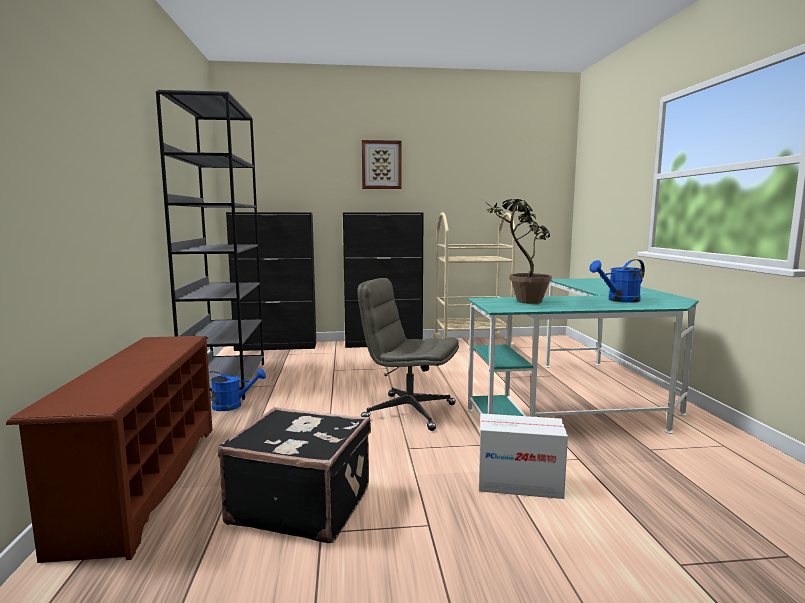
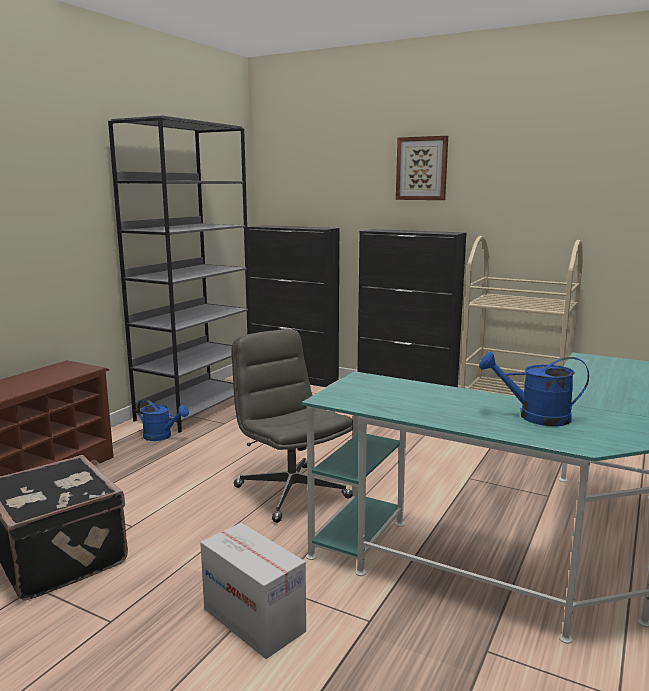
camera: 35 degrees right, 5 degrees up
potted plant [483,199,552,304] -> none

